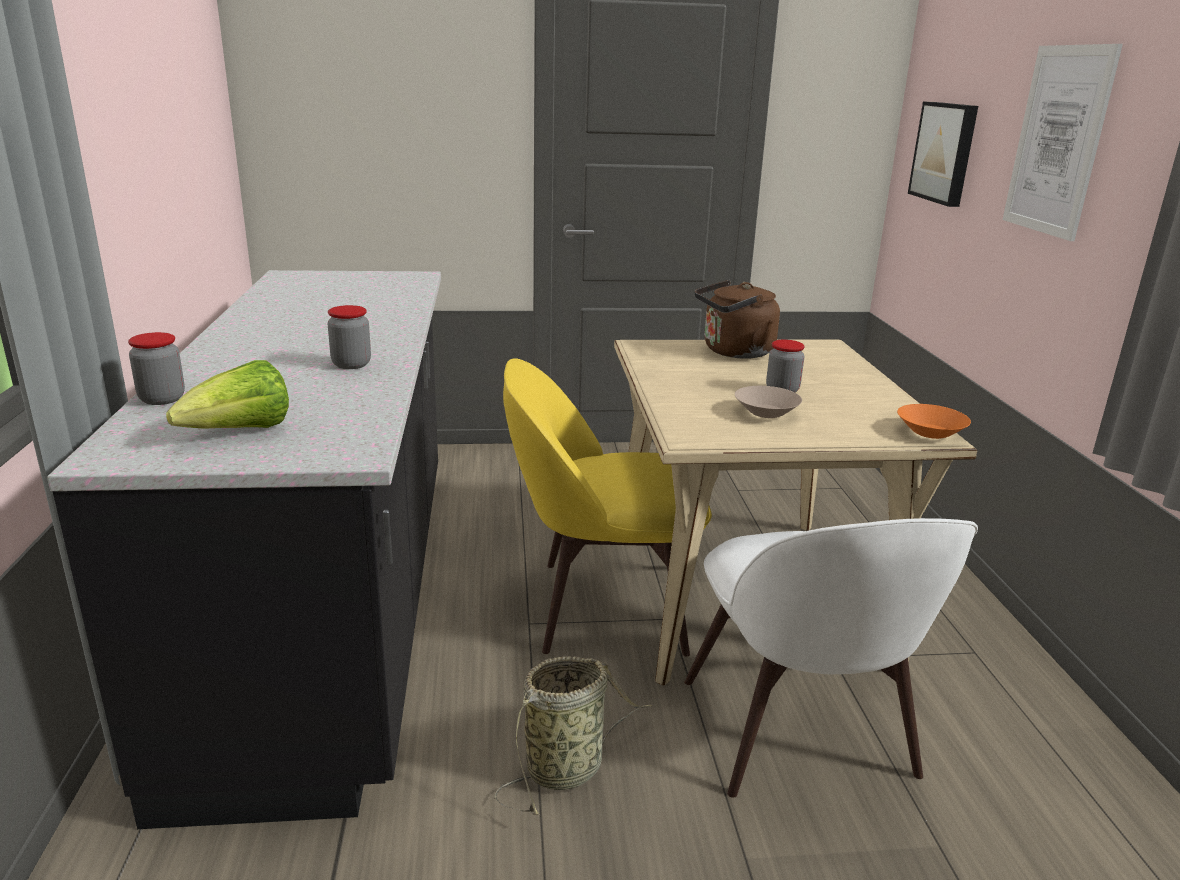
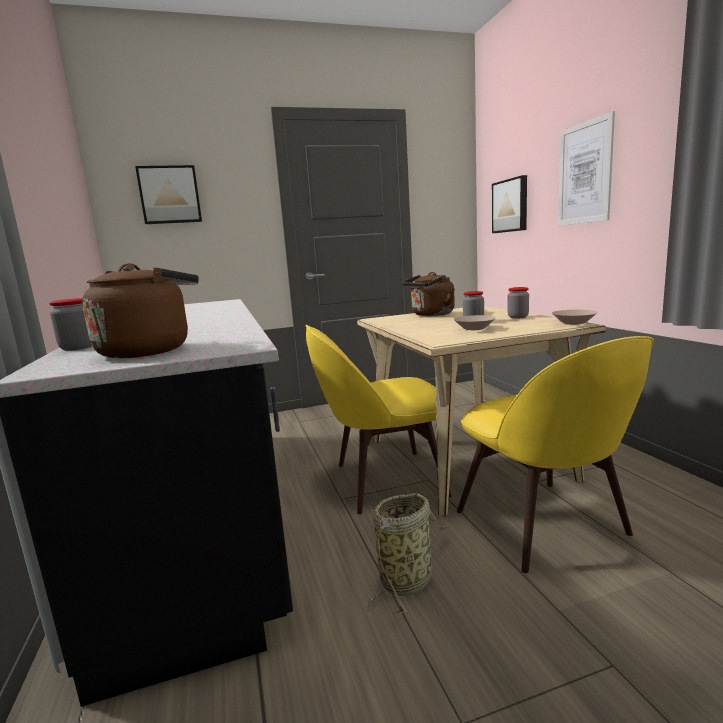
camera: 10 degrees left, 10 degrees down
lettuce [166,360,289,429] -> brown kettle [82,263,199,358]
jar [328,305,371,369] -> jar moved to [508,287,529,318]
white chair [684,518,978,798] -> yellow chair [457,336,654,573]
orange bowl [897,404,971,439] -> beige bowl [552,310,598,325]
none -> picture [135,165,202,224]

